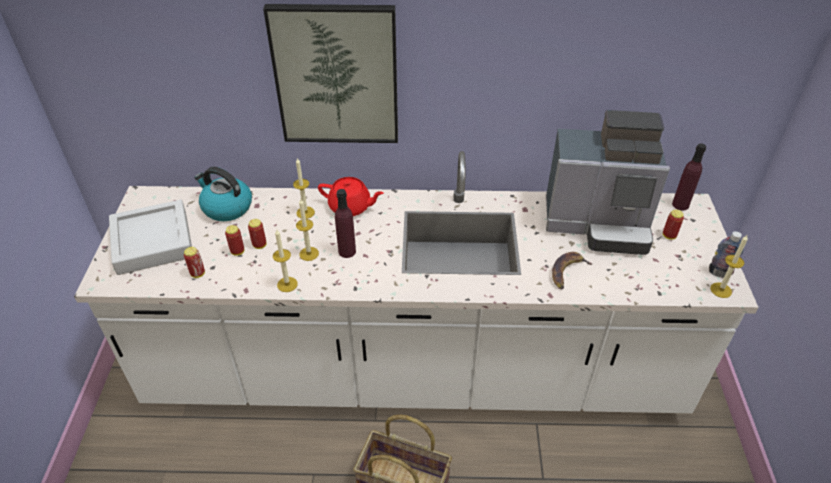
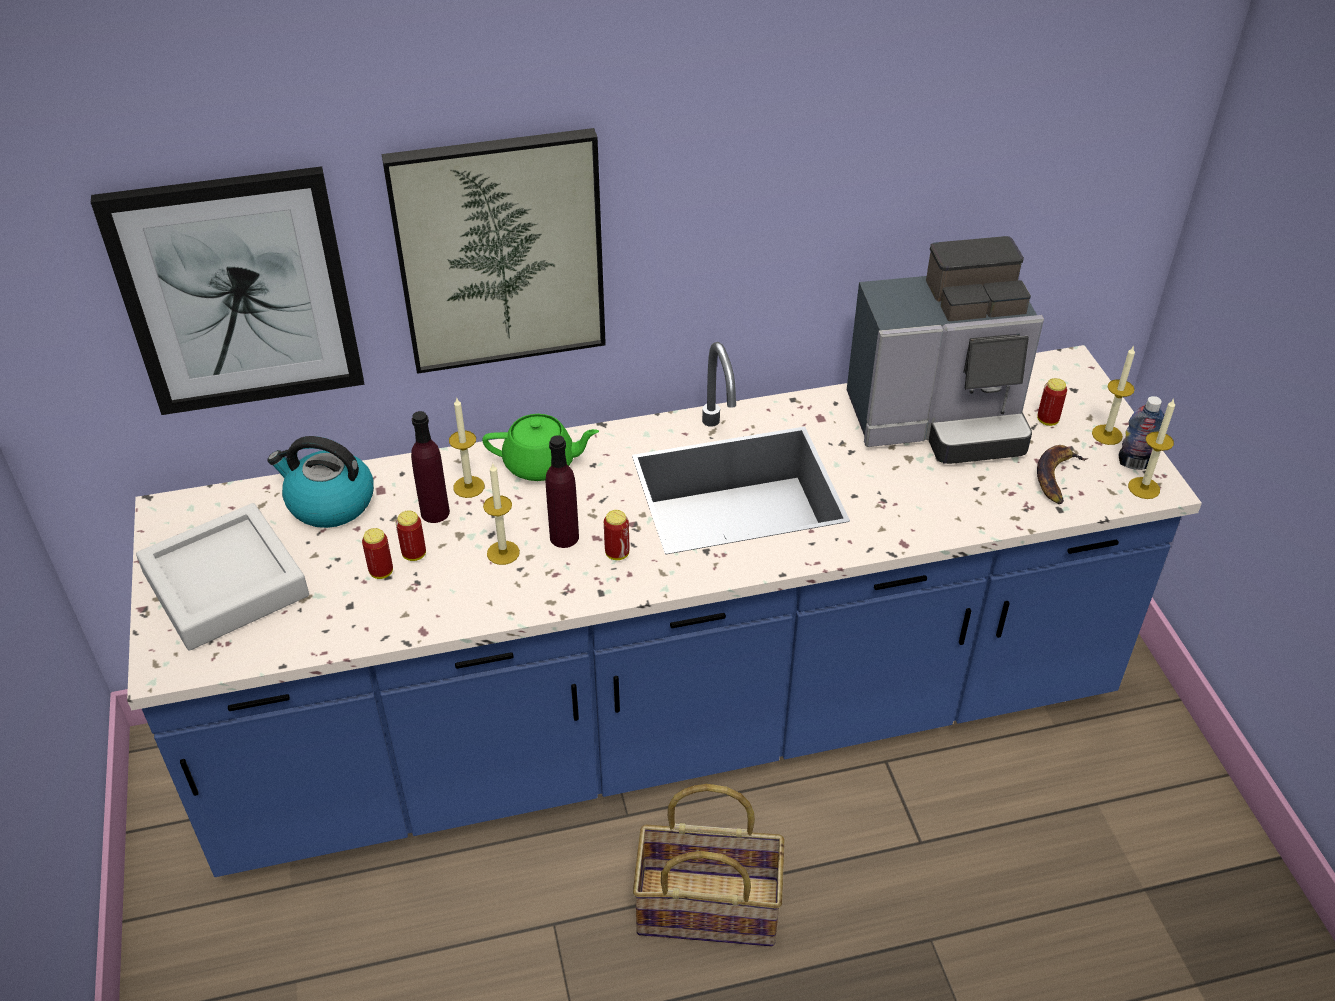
camera: 15 degrees left, 0 degrees up
white counter [74,151,759,413] -> blue counter [127,342,1202,877]
can [184,247,205,278] -> can moved to [604,510,629,560]
candle [273,230,298,292] -> candle moved to [1092,345,1135,445]
red teapot [318,177,384,216] -> green teapot [482,414,599,481]
banana [552,252,592,289] -> banana moved to [1037,445,1088,504]
purple bottle [672,143,706,210] -> purple bottle moved to [411,411,450,523]
none -> picture [91,166,364,415]

